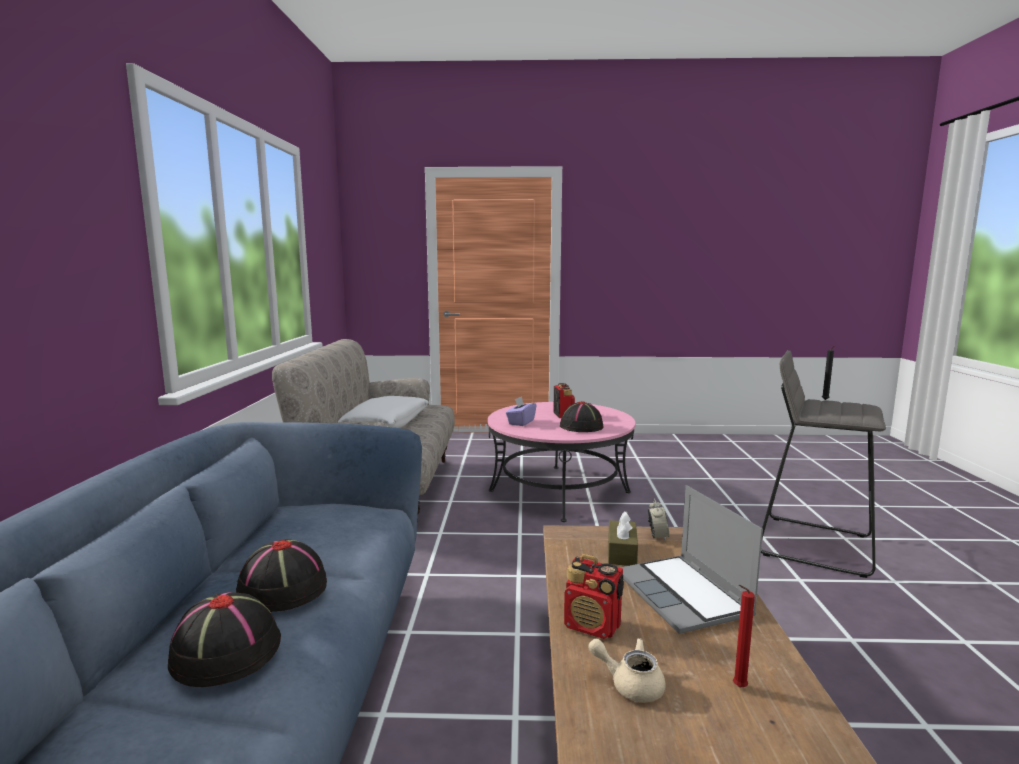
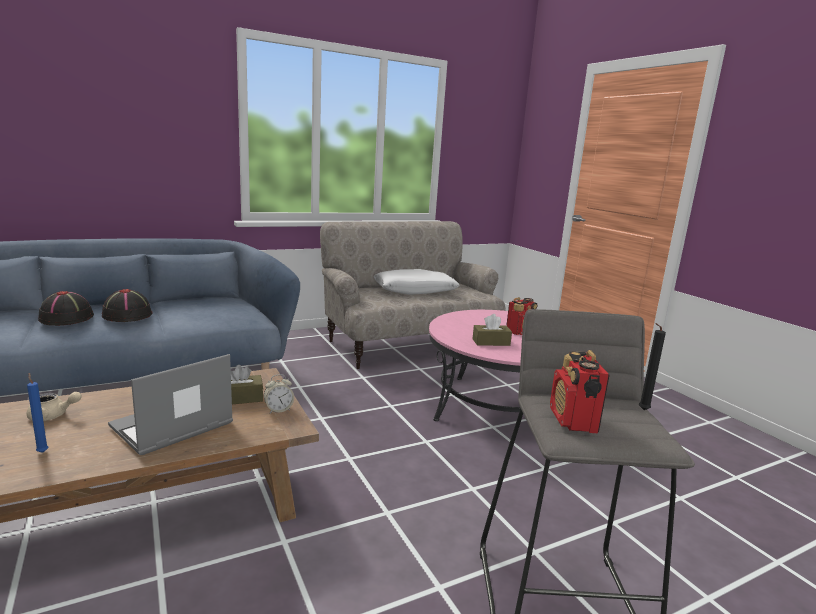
camera: 60 degrees right, 5 degrees up
purple tissue box [506,396,537,426] -> none
black hat [560,401,603,432] -> brown tissue box [472,314,512,346]
radio [564,554,624,639] -> radio moved to [550,350,610,433]
beige teapot [588,638,666,702] -> beige teapot turned 90 degrees clockwise [26,392,81,421]
red candle [733,585,755,687] -> blue candle [27,373,48,453]

